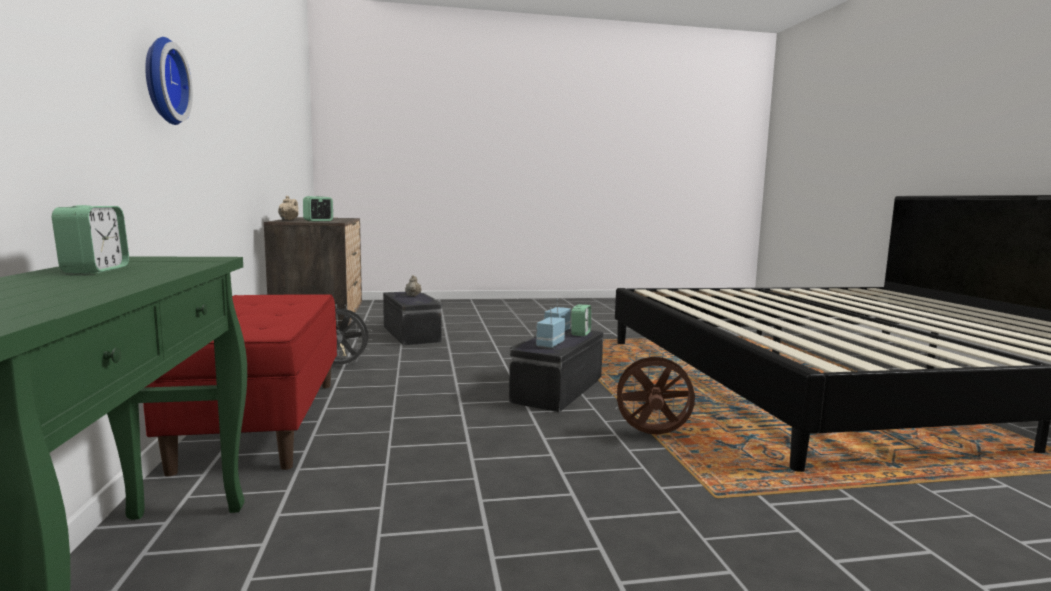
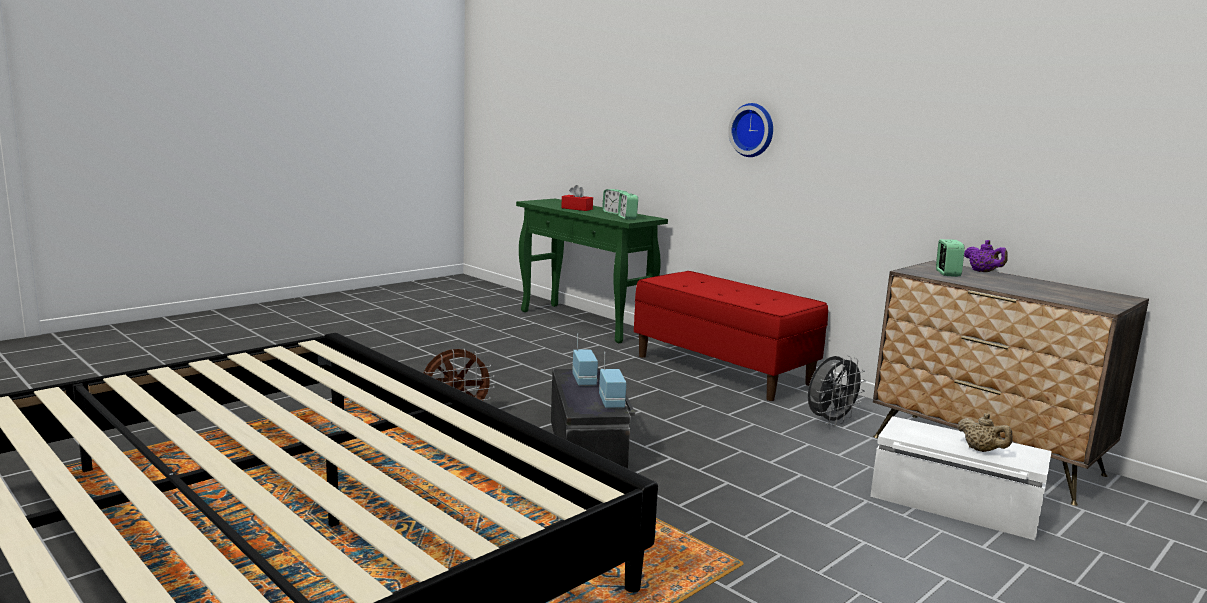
camera: 145 degrees right, 5 degrees up
beige teapot [278,196,299,220] -> purple teapot [964,240,1008,272]
black storage box [383,292,443,345] -> white storage box [870,416,1052,540]
alarm clock [571,305,591,336] -> alarm clock moved to [618,193,638,219]
none -> red tissue box [561,185,593,211]

